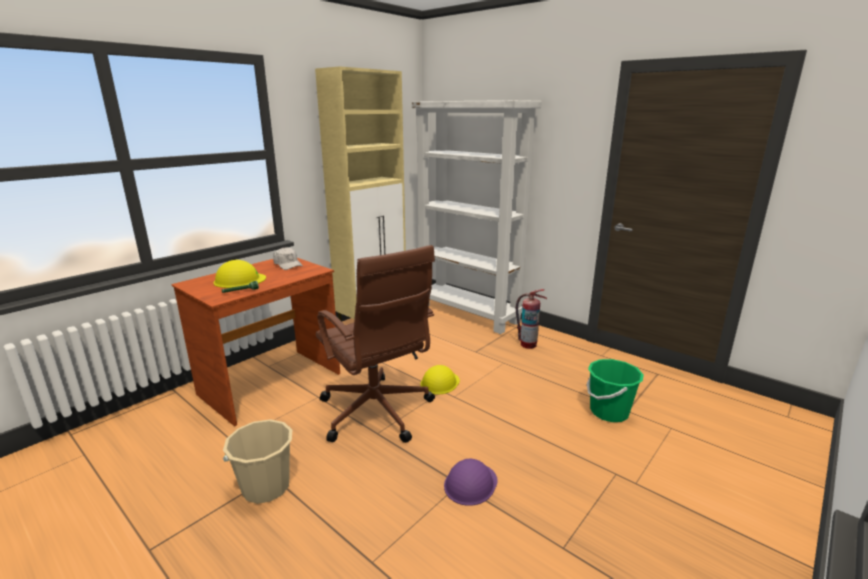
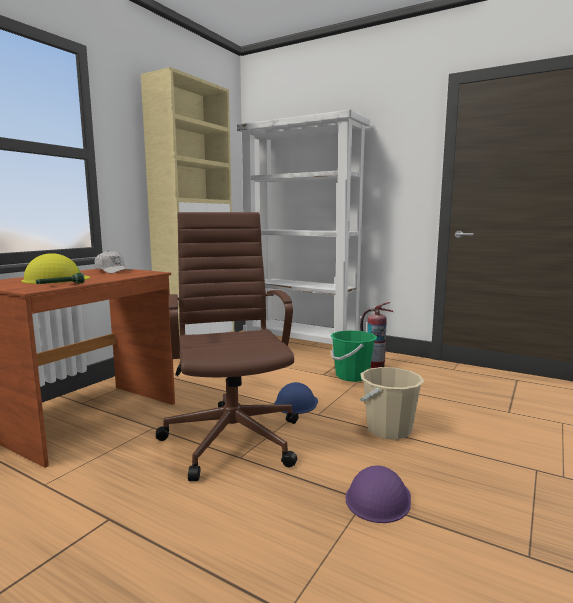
camera: 10 degrees left, 10 degrees down
beige bucket [223,419,292,504] -> beige bucket moved to [360,367,424,440]
brown office chair [316,245,435,443] -> brown office chair turned 150 degrees counterclockwise [156,212,299,481]
yellow hard hat [420,365,460,394] -> blue hard hat [274,382,318,414]
green bucket [587,359,644,422] -> green bucket moved to [331,330,377,382]

